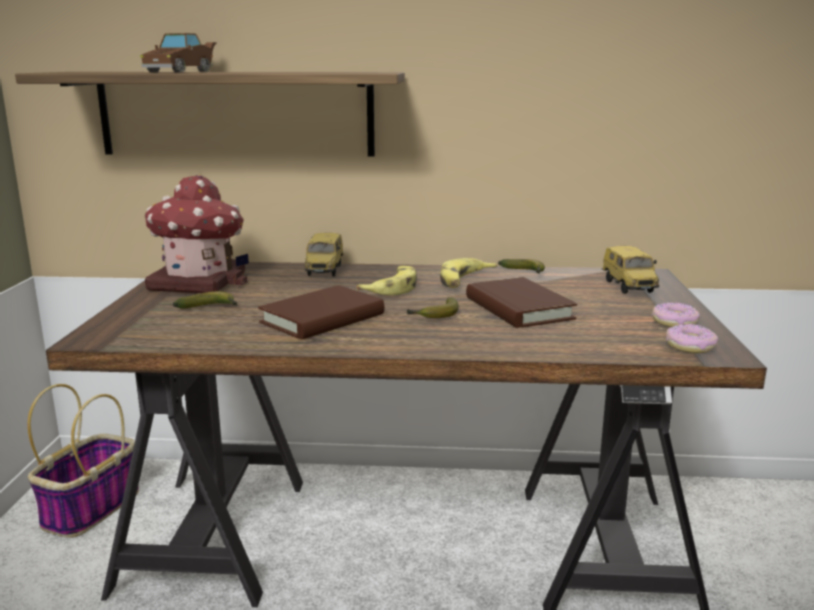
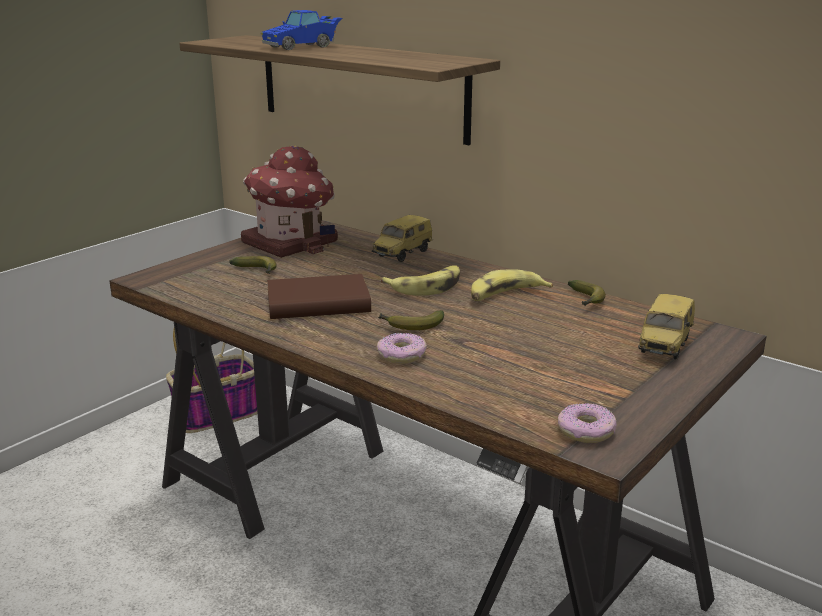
camera: 35 degrees right, 5 degrees up
brown toy car [140,33,217,72] -> blue toy car [261,10,343,50]
brown book [466,277,577,328] -> none
donut [652,302,700,327] -> donut moved to [377,333,427,364]

